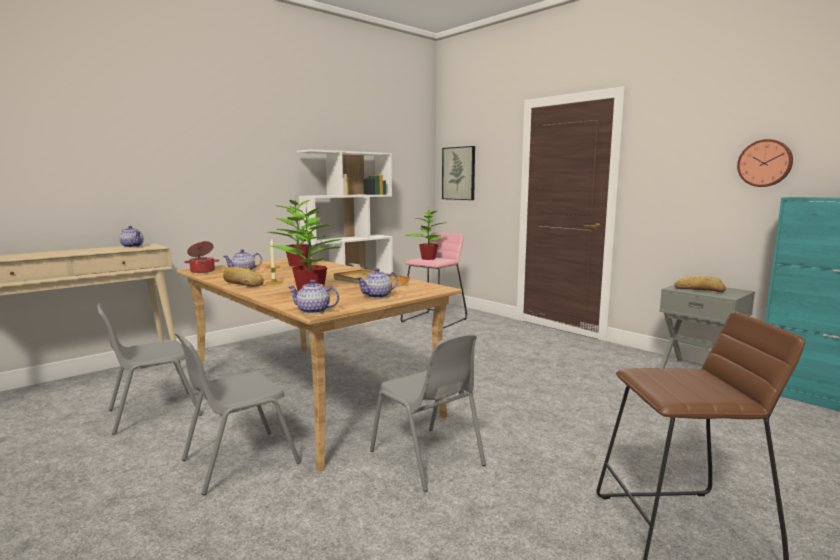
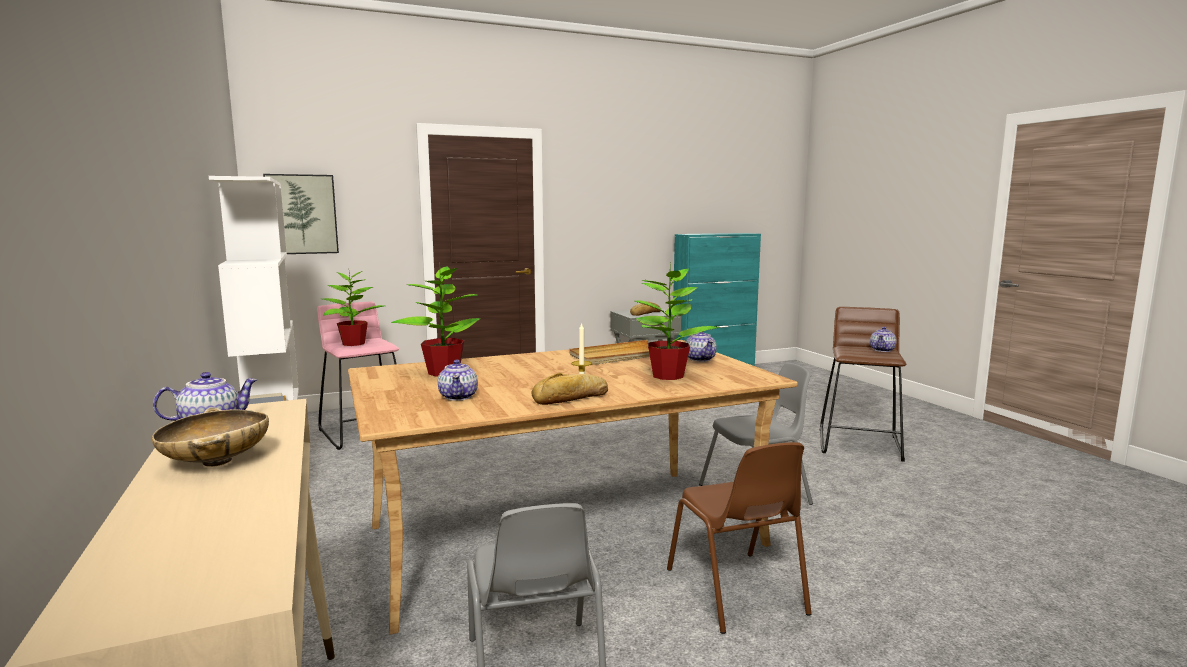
camera: 70 degrees left, 0 degrees up
grey chair [175,332,301,495] -> brown chair [667,442,812,634]
cooking pot [184,241,219,273] -> none
teapot [288,280,339,314] -> teapot moved to [870,327,897,352]
wall clock [737,139,793,187] -> none
none -> beige bowl [152,407,269,467]

